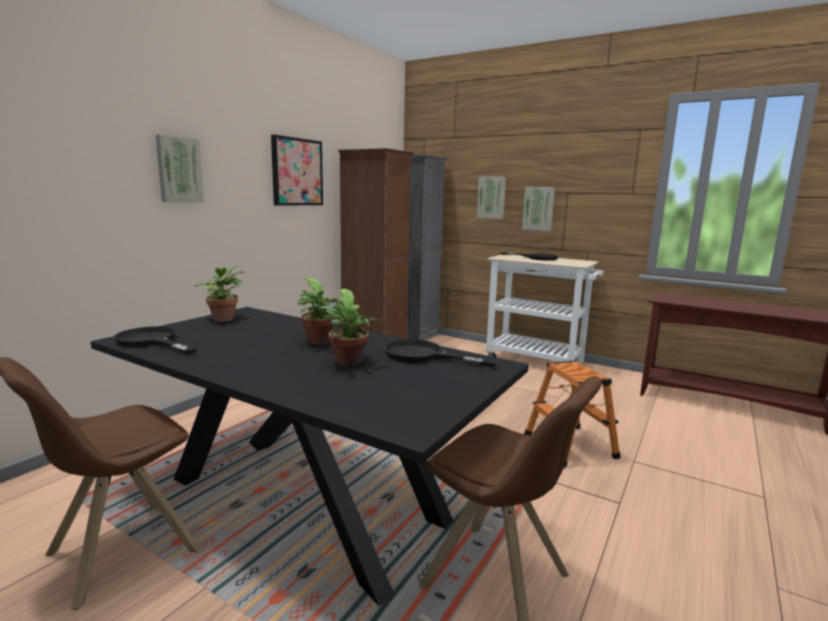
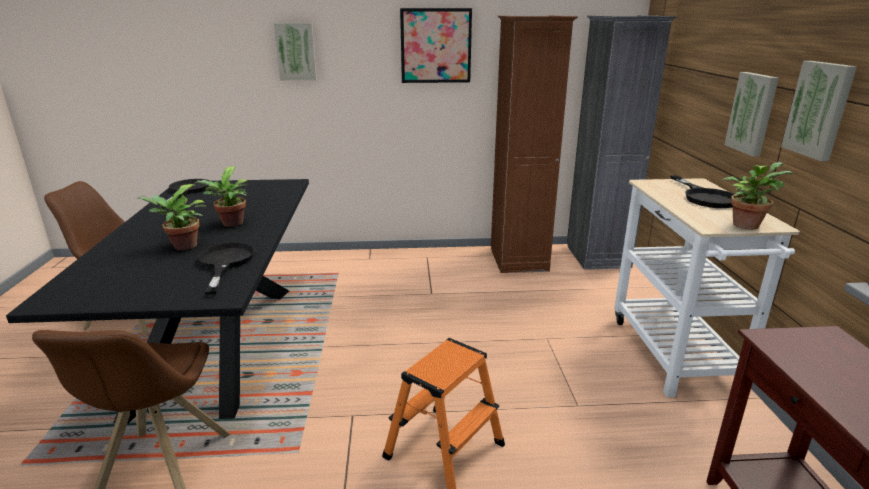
camera: 55 degrees right, 10 degrees up
potted plant [194,266,244,322] -> potted plant moved to [723,162,792,230]
picture [477,177,506,219] -> picture moved to [781,61,857,161]

